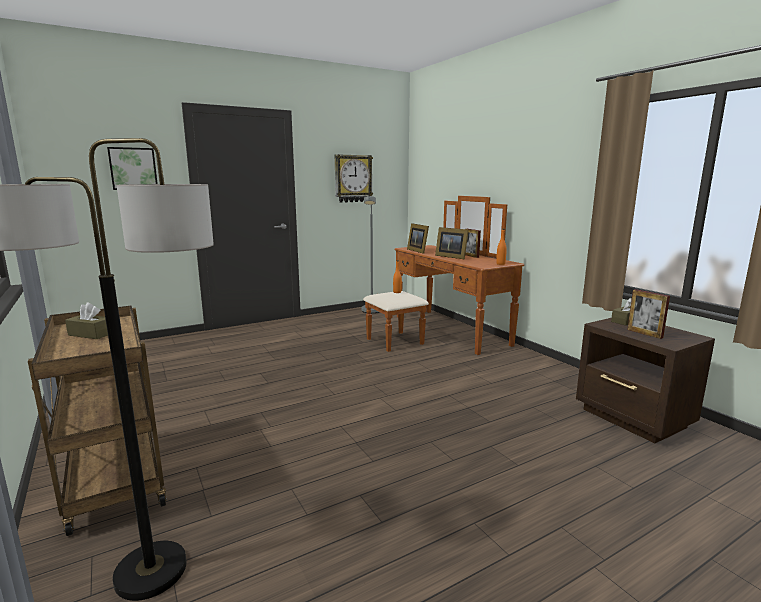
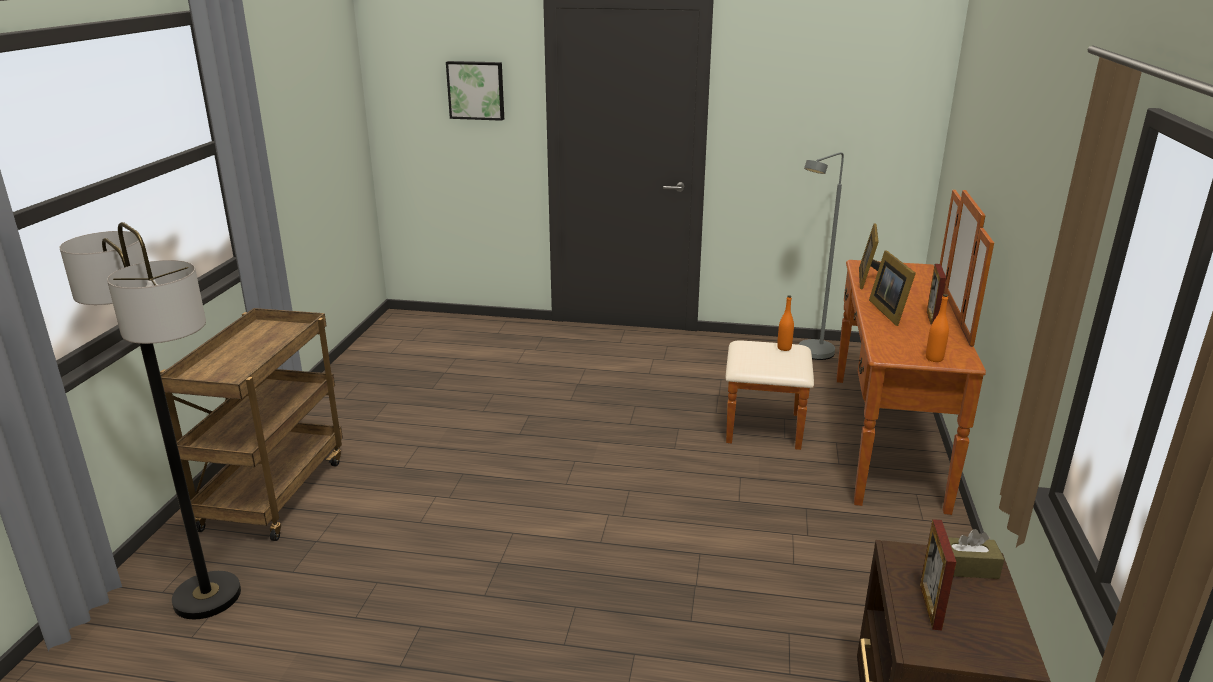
camera: 40 degrees right, 10 degrees up
brown tissue box [65,302,108,339] -> none
wall clock [335,154,373,203] -> none

